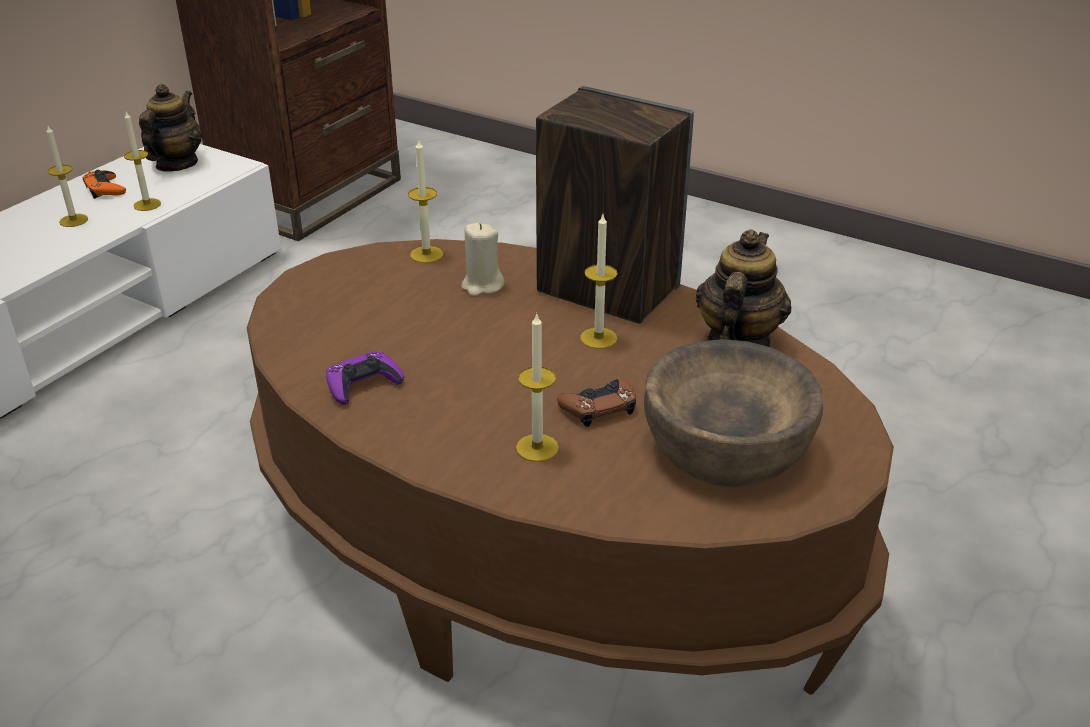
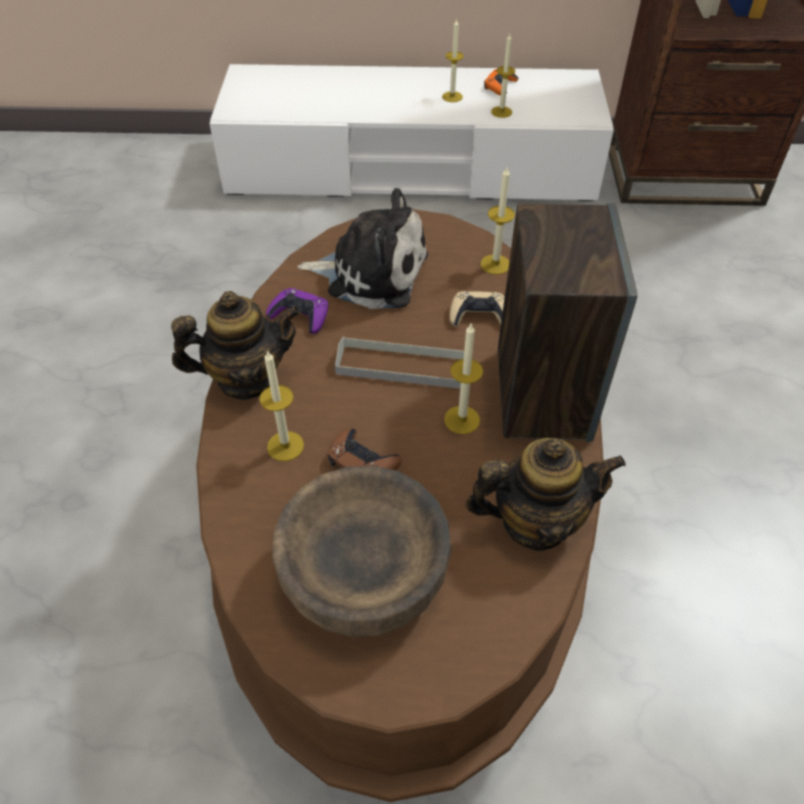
camera: 60 degrees right, 15 degrees up
teapot [139,84,202,172] -> teapot moved to [171,291,301,400]
beige candle [461,223,504,296] -> beige game controller [449,291,505,326]
none -> plush toy [297,188,428,309]
none -> grey tray [335,336,464,389]

